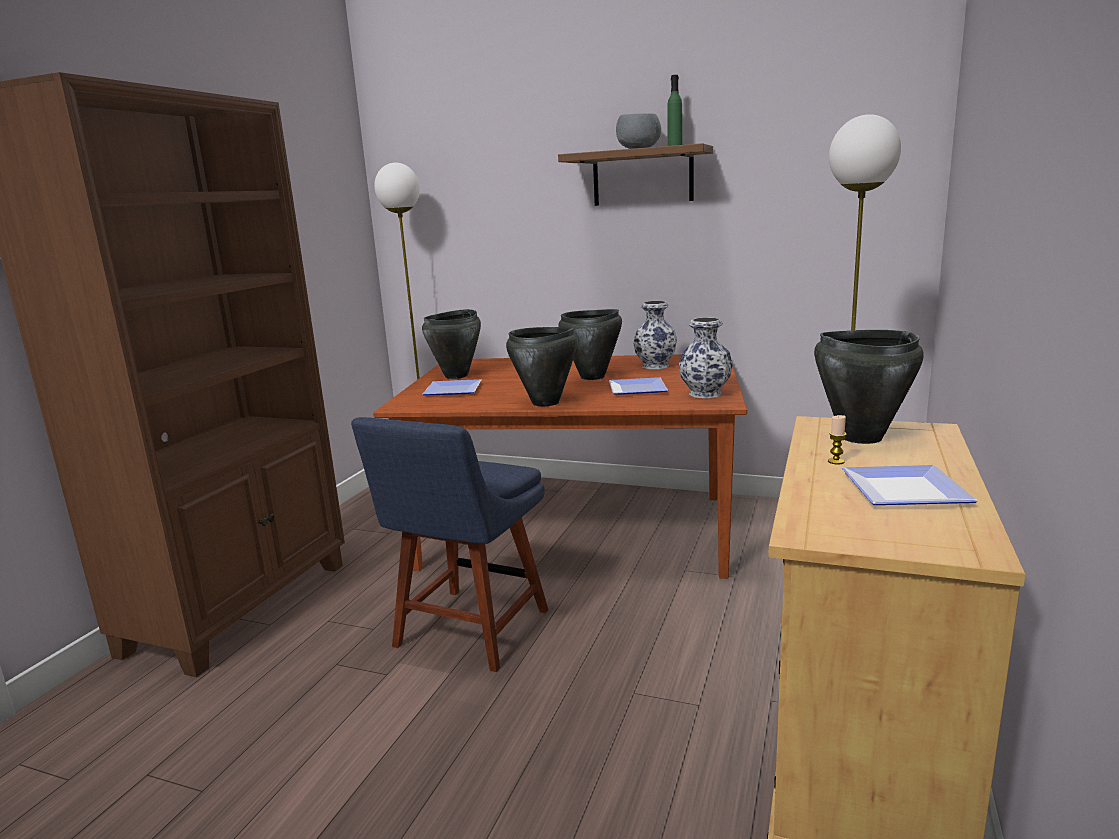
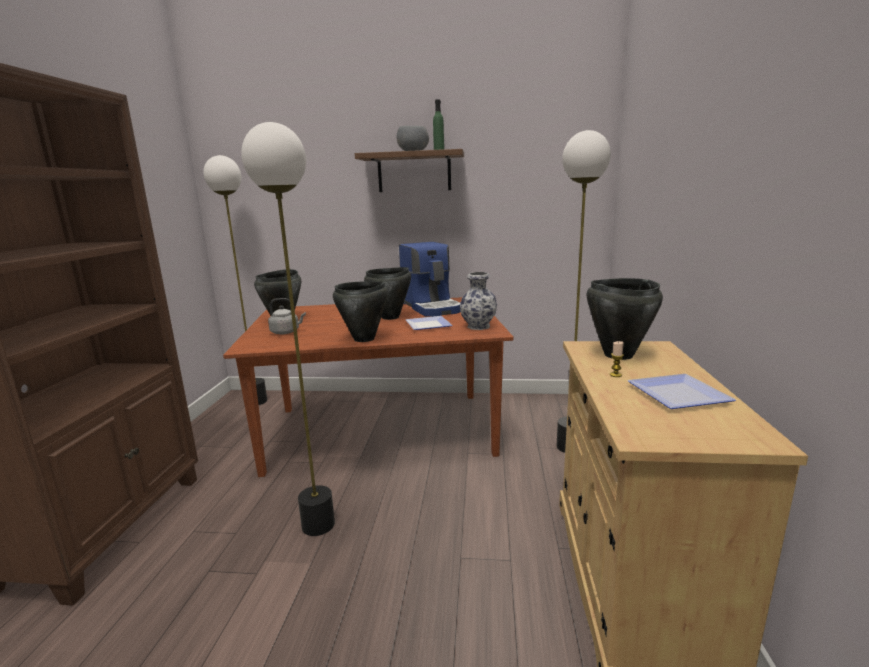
camera: 15 degrees left, 0 degrees up
blue chair [351,417,548,672] -> floor lamp [241,122,335,536]
plate [422,379,481,395] -> grey kettle [268,298,306,334]
vase [633,301,677,369] -> coffee machine [399,242,461,317]

